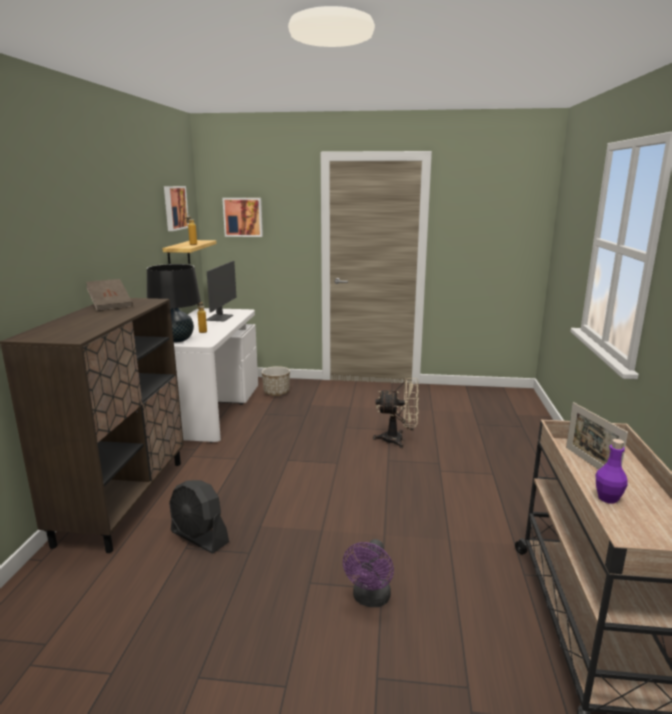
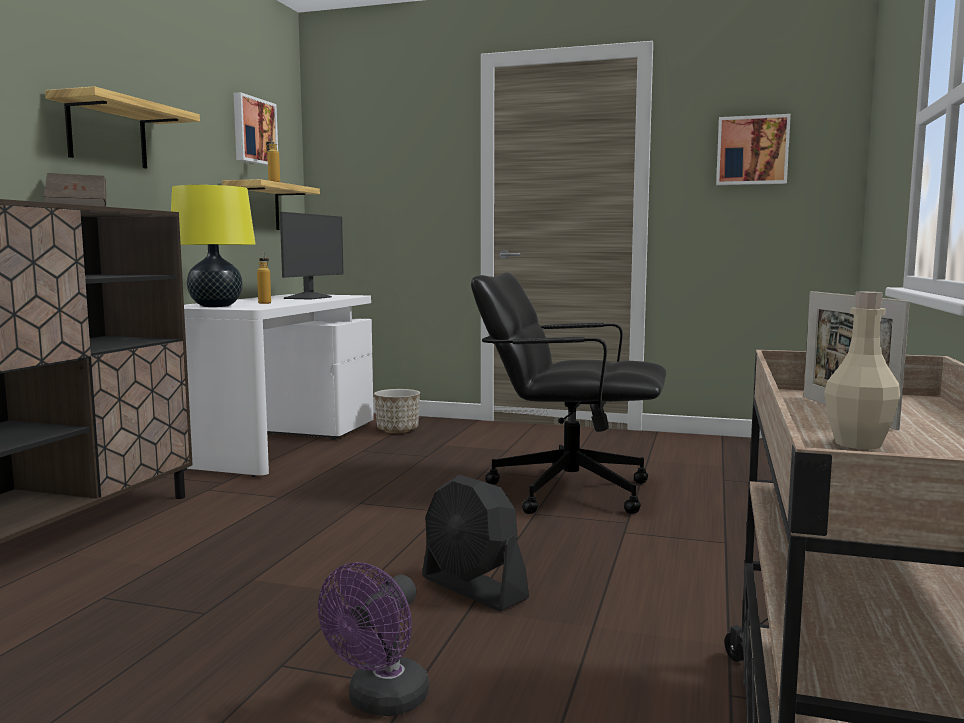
camera: 10 degrees right, 10 degrees down
black table lamp [147,264,201,342] -> yellow table lamp [171,185,256,307]
black fan [169,480,229,554] -> black fan moved to [422,475,529,611]
picture [222,198,263,237] -> picture moved to [716,114,791,185]
beige fan [373,378,419,448] -> black office chair [471,272,666,514]
purple bottle [596,439,628,504] -> beige bottle [824,292,900,450]
none -> shelf [45,86,200,169]

